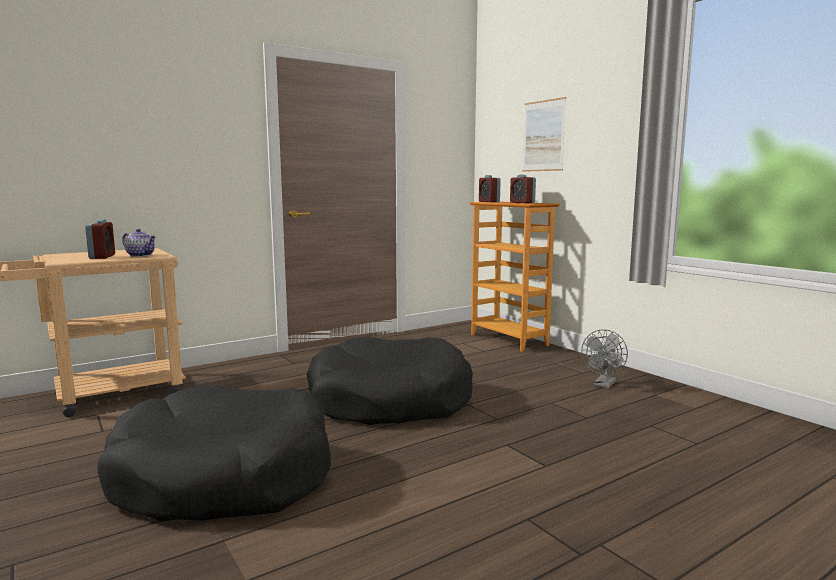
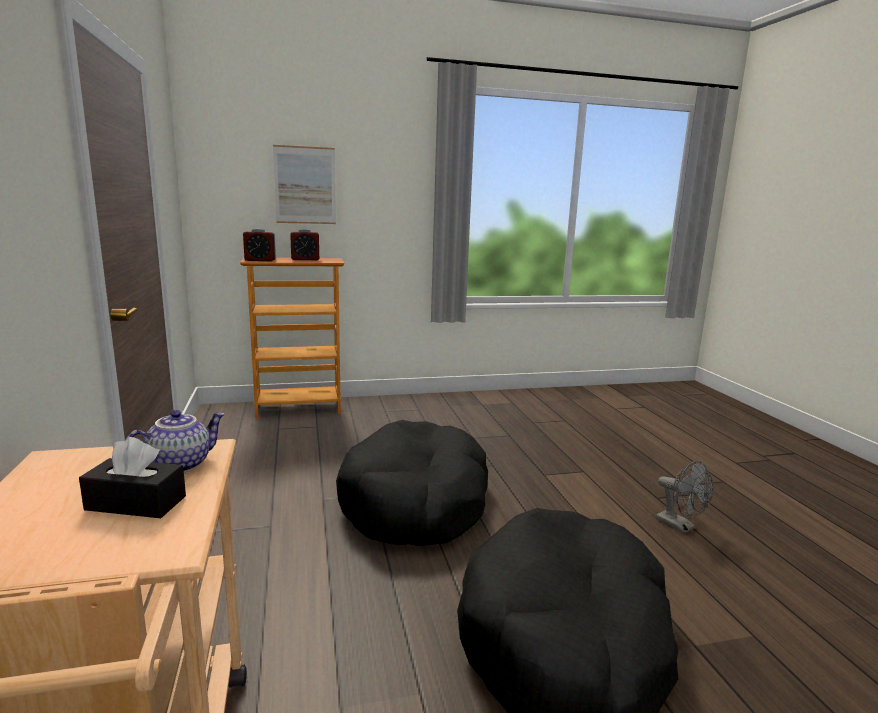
camera: 70 degrees left, 5 degrees up
alarm clock [85,219,115,259] -> black tissue box [79,437,186,518]
grey fan [582,329,628,388] -> grey fan moved to [656,461,714,534]

